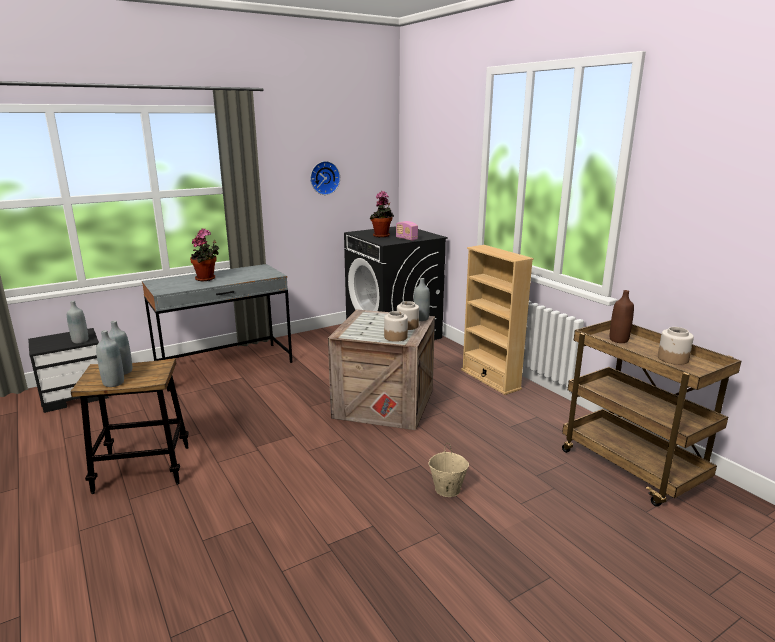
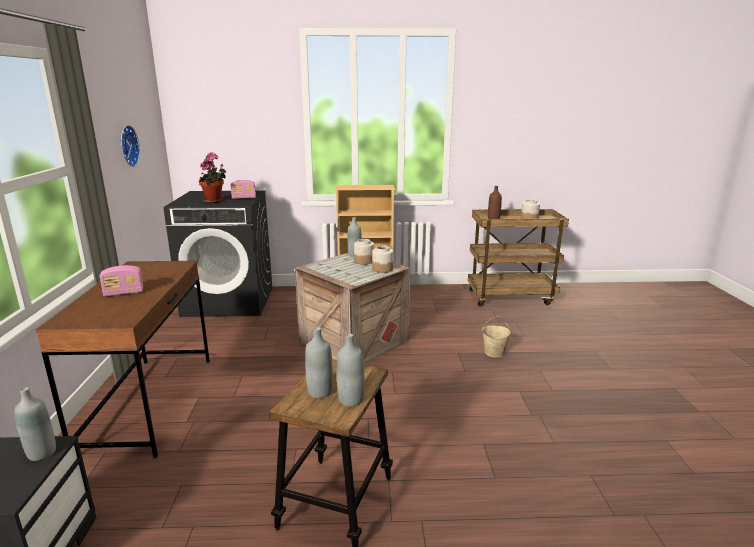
camera: 60 degrees left, 0 degrees up
grey desk [142,264,292,392] -> brown desk [36,261,210,458]
potted plant [190,229,219,281] -> radio [100,265,143,296]

